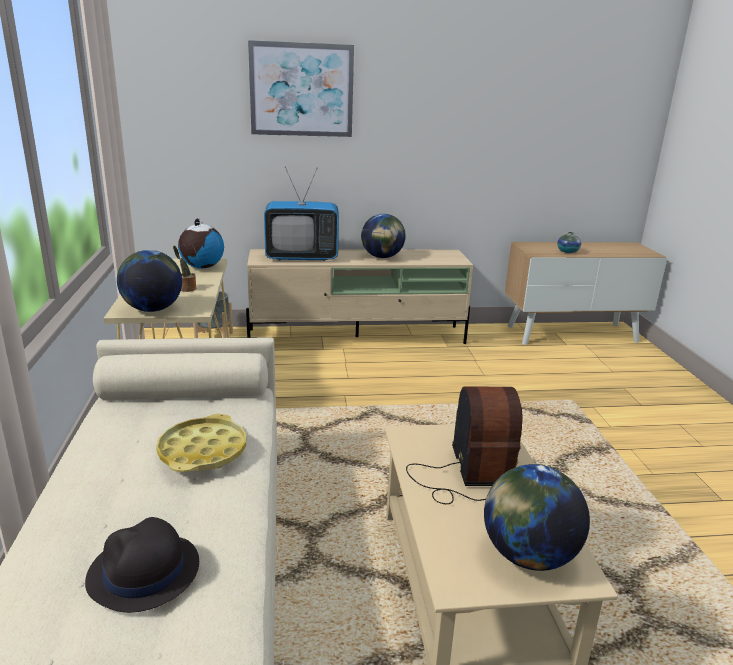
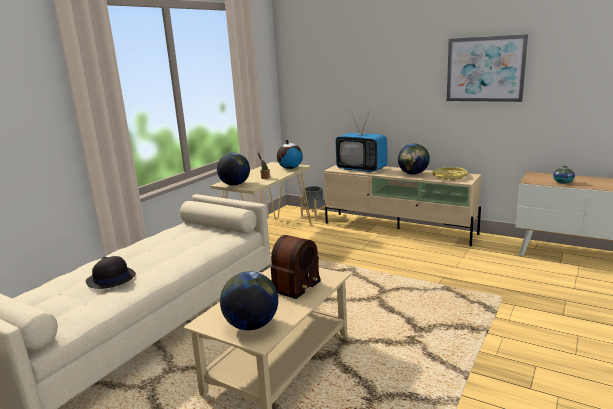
camera: 40 degrees right, 5 degrees down
yellow tray [156,414,246,472] -> yellow tray moved to [432,167,468,180]
picture [248,40,354,137] -> picture moved to [447,34,528,102]

